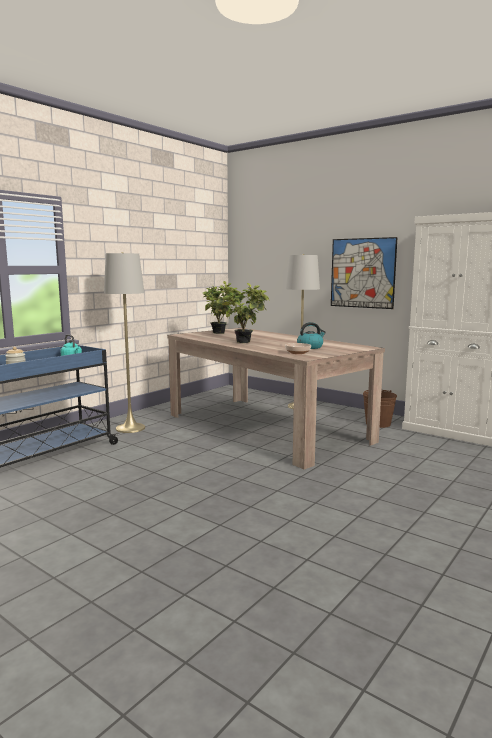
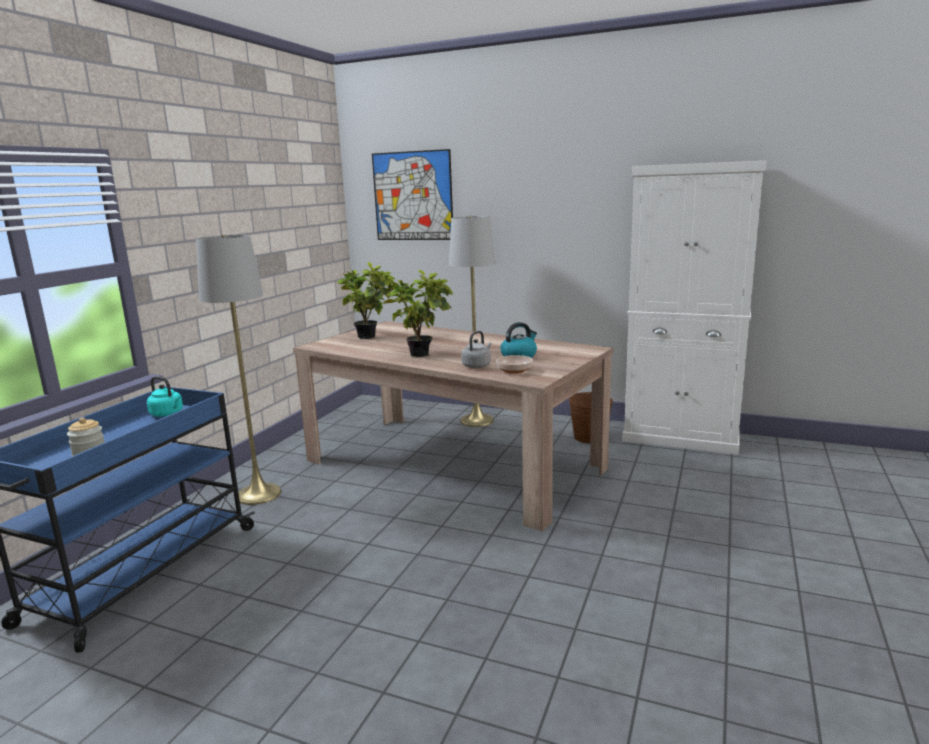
camera: 15 degrees left, 5 degrees up
picture [331,237,398,309] -> picture moved to [372,149,453,240]
none -> grey kettle [461,331,491,368]

